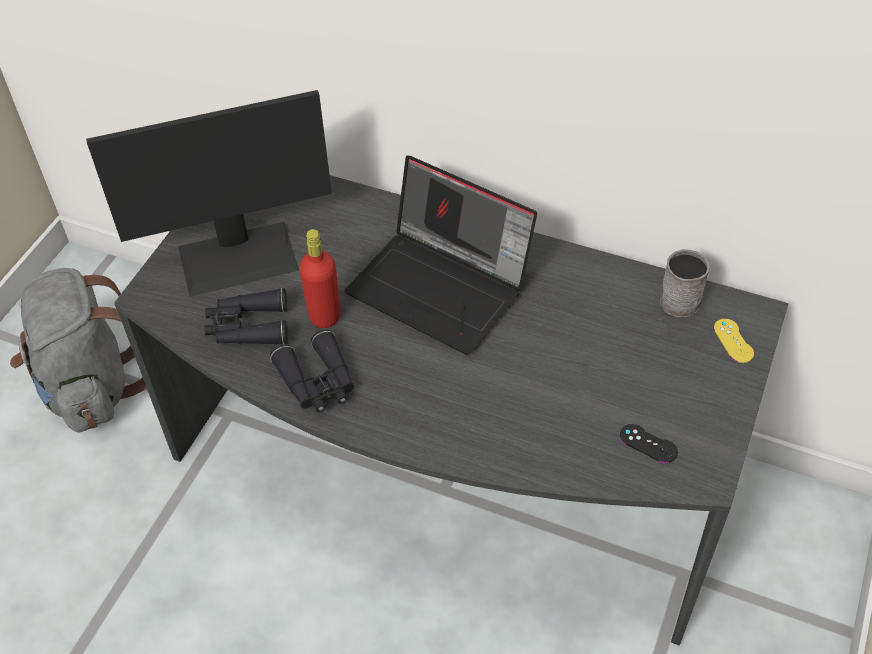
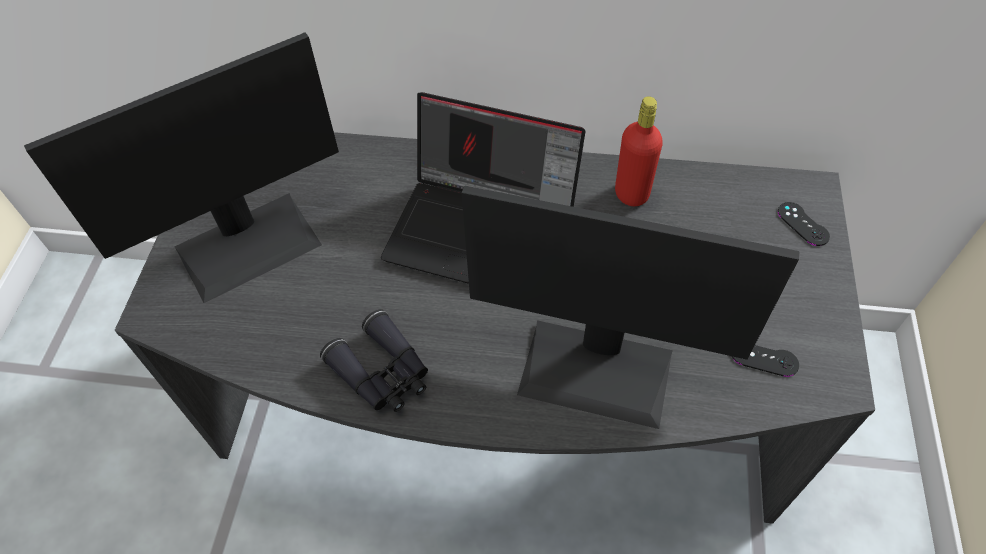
camera: 15 degrees left, 5 degrees up
grey backpack [10,268,146,433] -> none
black binoculars [204,288,287,345] -> none
red bottle [299,229,341,328] -> red bottle moved to [615,96,663,206]
grey mug [660,249,709,317] -> none
yellow game controller [714,319,754,363] -> black game controller [778,202,830,246]
none -> monitor [462,185,800,429]

